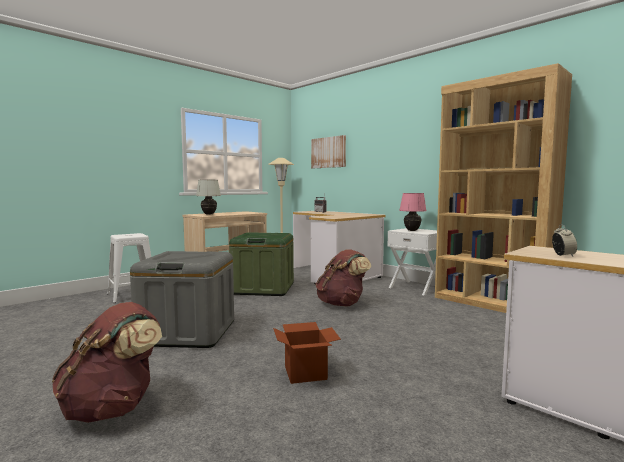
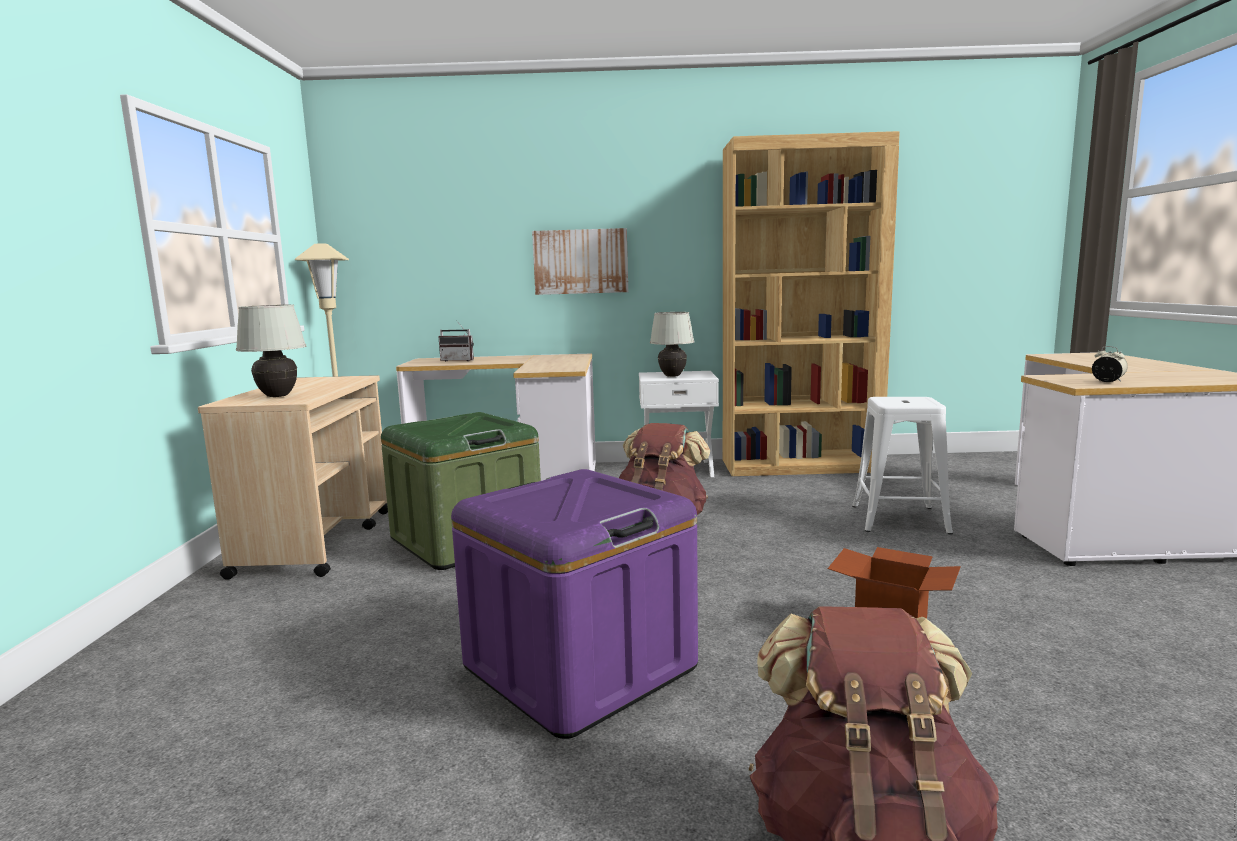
camera: 45 degrees left, 5 degrees up
white stool [107,233,151,303] -> white stool moved to [852,397,953,535]
grey storage box [130,251,234,348] -> purple storage box [451,469,698,739]
picture [311,135,346,168] -> picture moved to [532,228,628,295]
pink table lamp [399,193,427,231] -> white table lamp [650,312,694,377]

